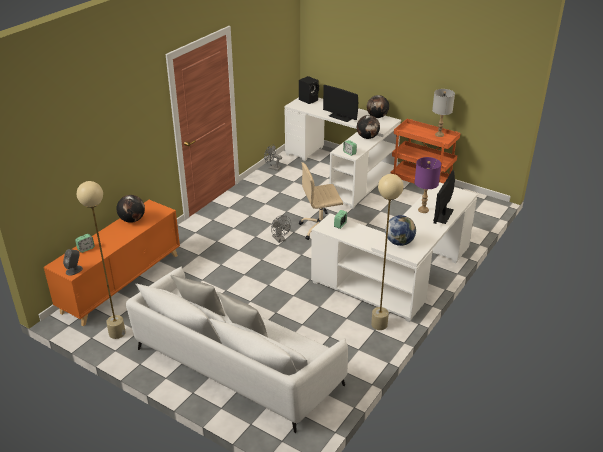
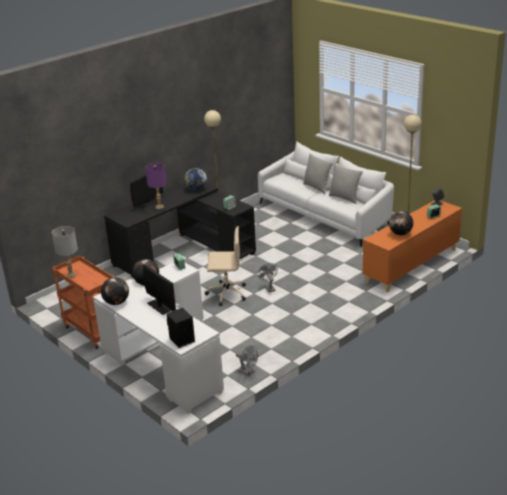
camera: 165 degrees left, 5 degrees down
white desk [311,182,478,322] -> black desk [104,182,256,278]

